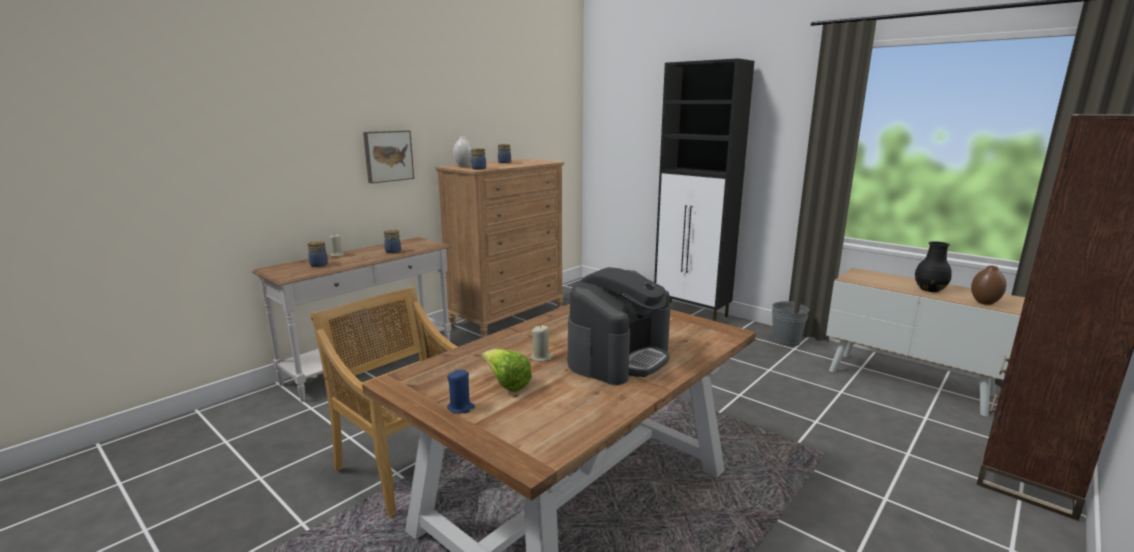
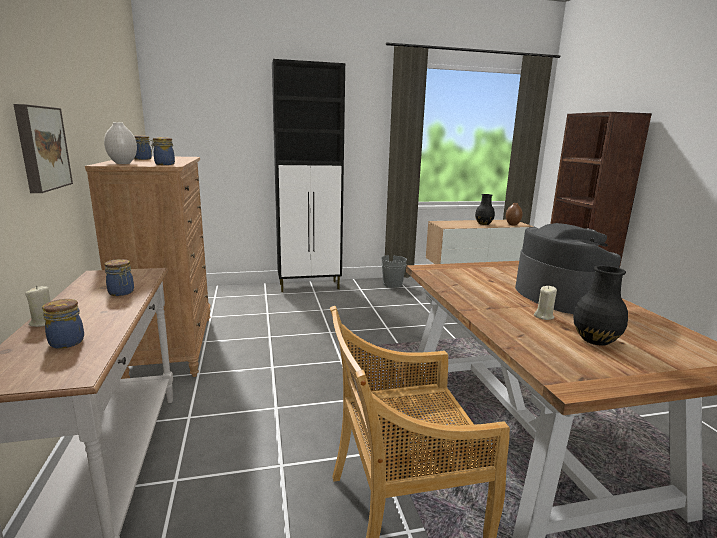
camera: 55 degrees left, 0 degrees up
blue candle [447,370,475,414] -> none
lettuce [482,349,532,392] -> black vase [573,265,628,346]

